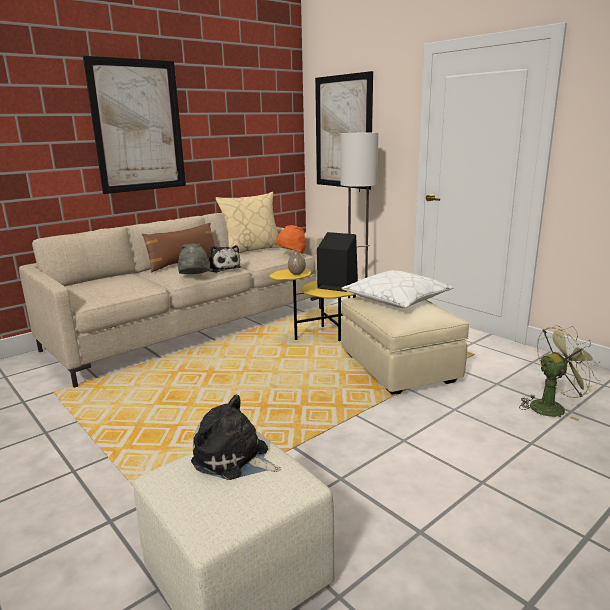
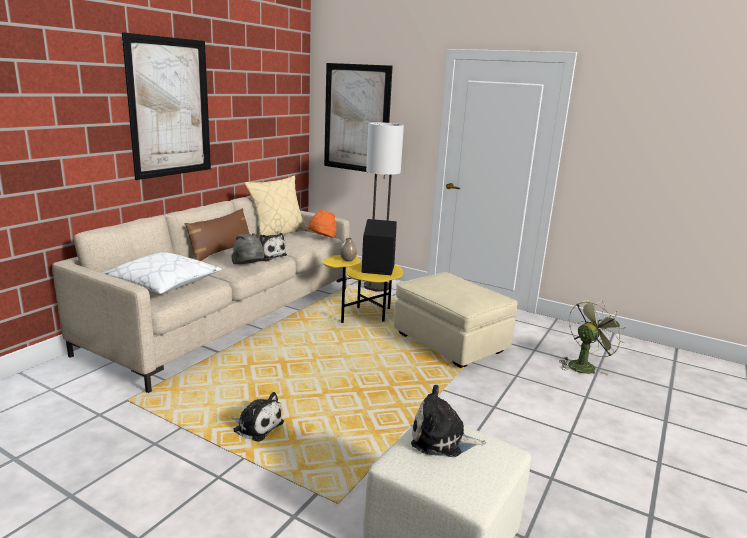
camera: 20 degrees left, 0 degrees up
white pillow [341,270,454,308] -> white pillow moved to [102,252,222,294]
none -> plush toy [230,392,284,442]

